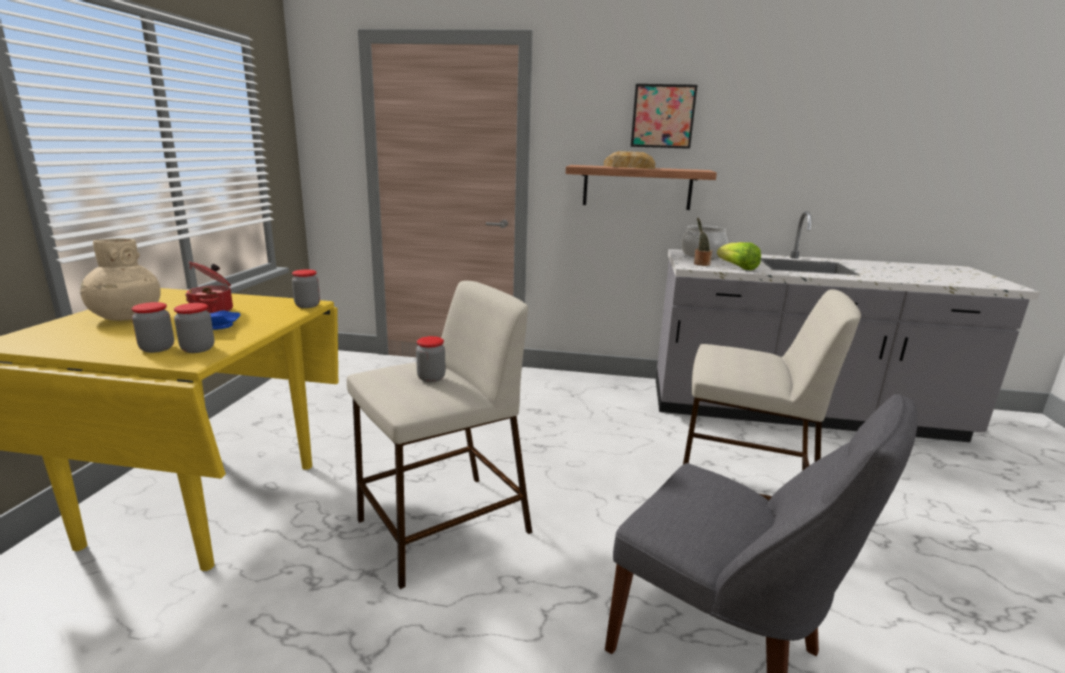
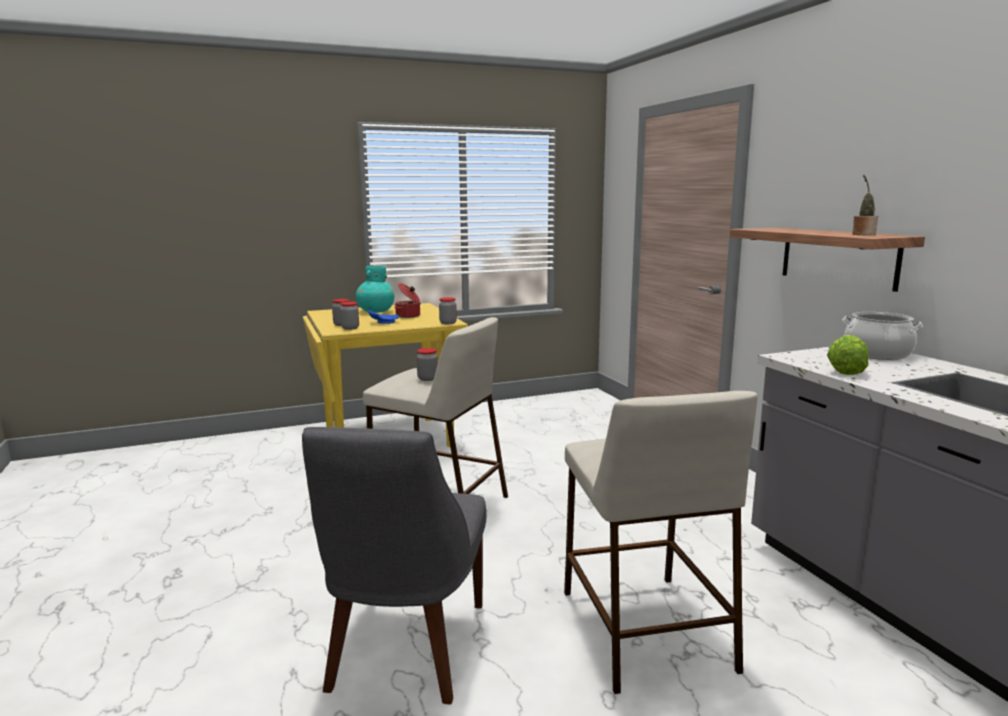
camera: 60 degrees right, 5 degrees down
beige vase [80,238,161,321] -> turquoise vase [356,266,394,313]
bread [604,151,655,169] -> none
picture [631,84,697,149] -> none
potted plant [694,218,712,266] -> potted plant moved to [852,175,878,235]

